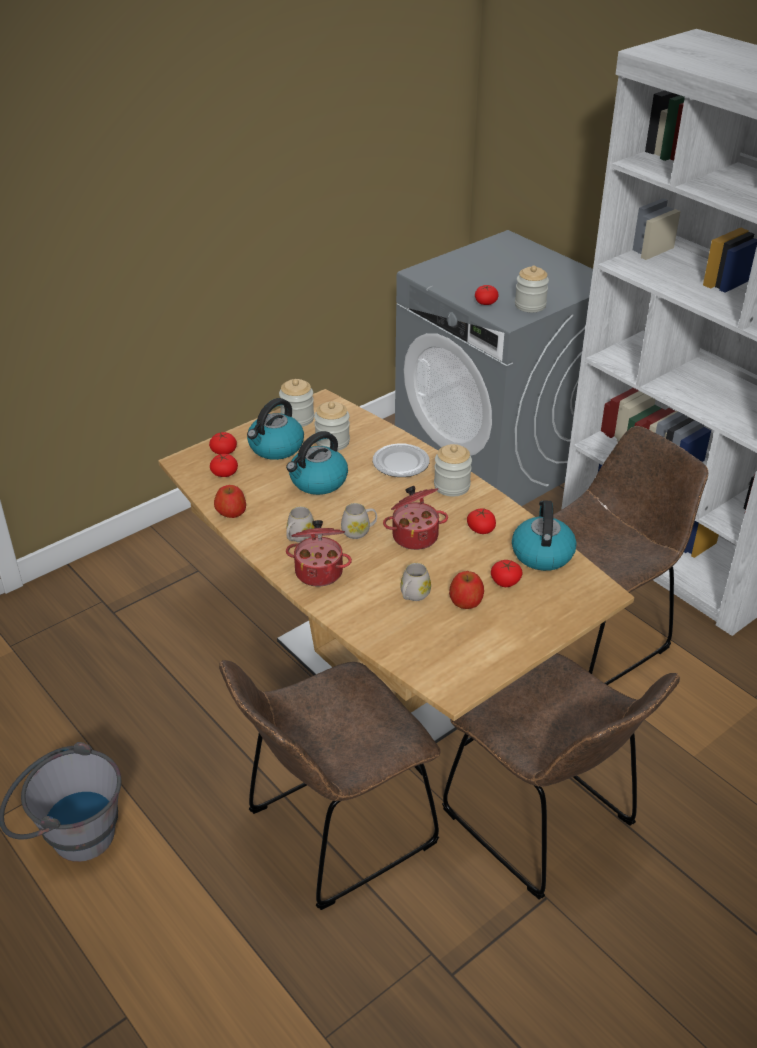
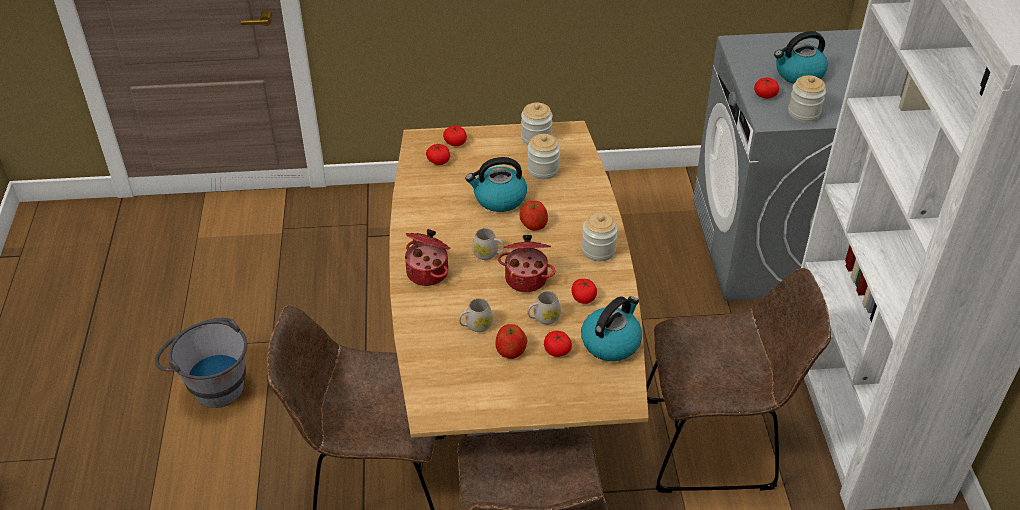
camera: 35 degrees right, 5 degrees up
apple [214,485,246,518] -> apple moved to [520,201,548,231]
kettle [247,398,304,460] -> kettle moved to [774,31,828,84]
white mug [286,506,315,543] -> white mug moved to [527,291,561,325]
plate [373,443,430,477] -> none

